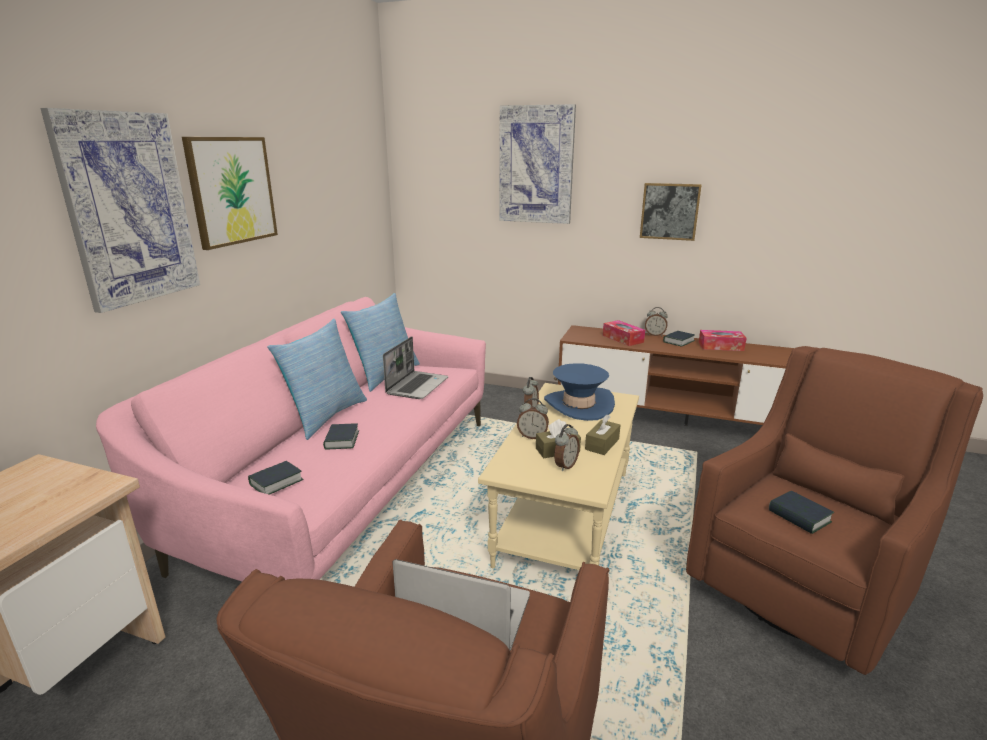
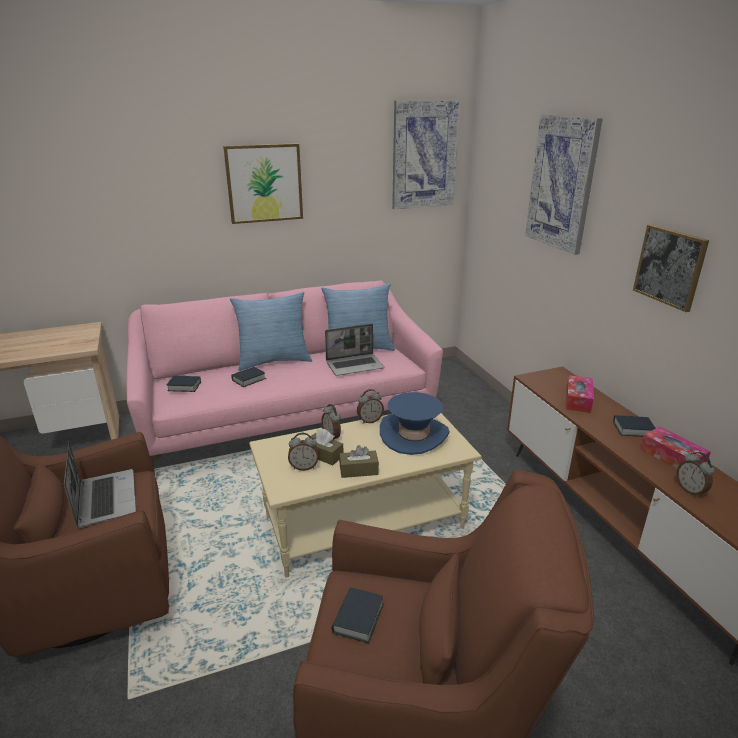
camera: 50 degrees right, 5 degrees up
picture [40,108,200,313] -> picture moved to [392,100,460,209]
alarm clock [645,307,668,336] -> alarm clock moved to [676,452,715,498]

